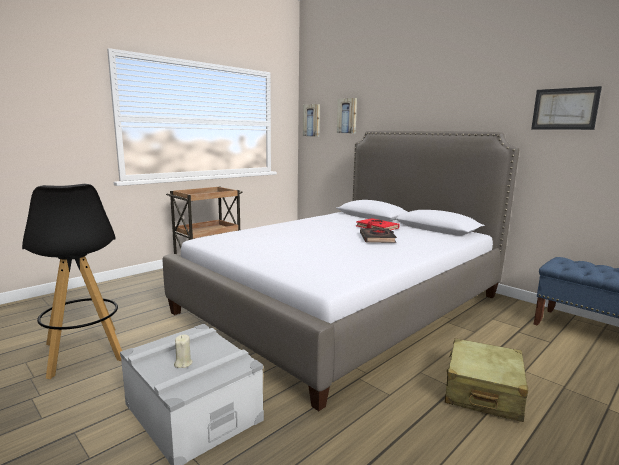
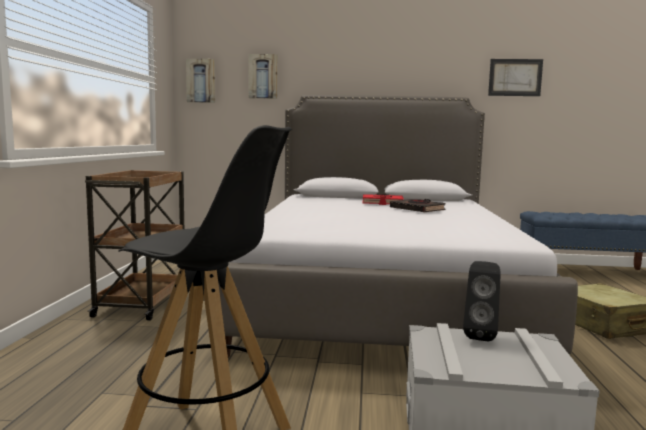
camera: 40 degrees left, 5 degrees down
beige candle [174,334,193,368] -> none
none -> black speaker [463,261,501,342]

